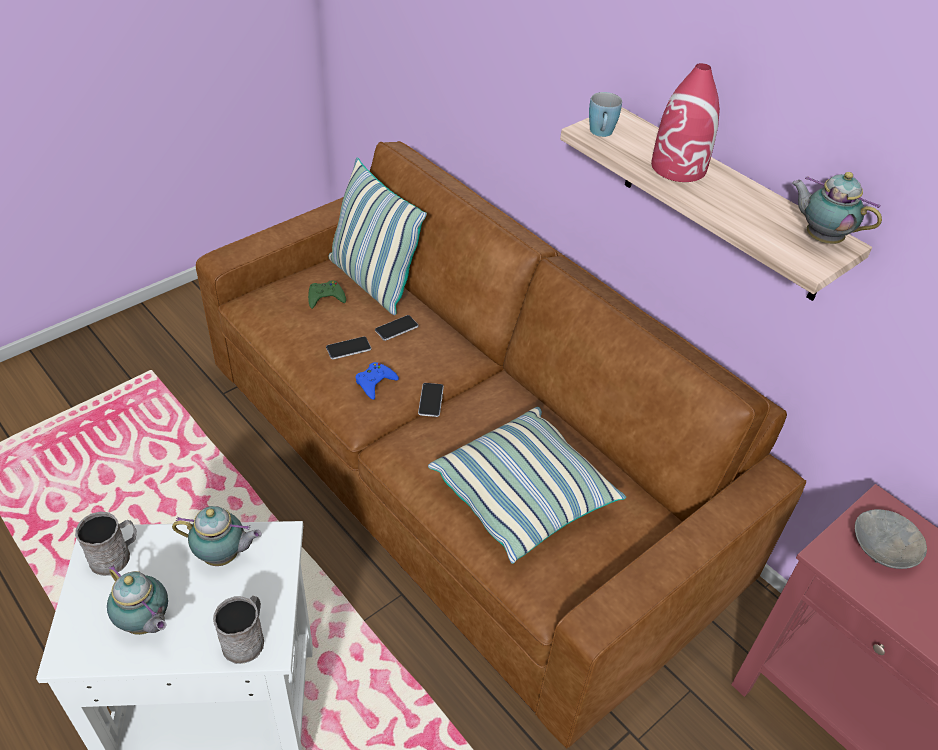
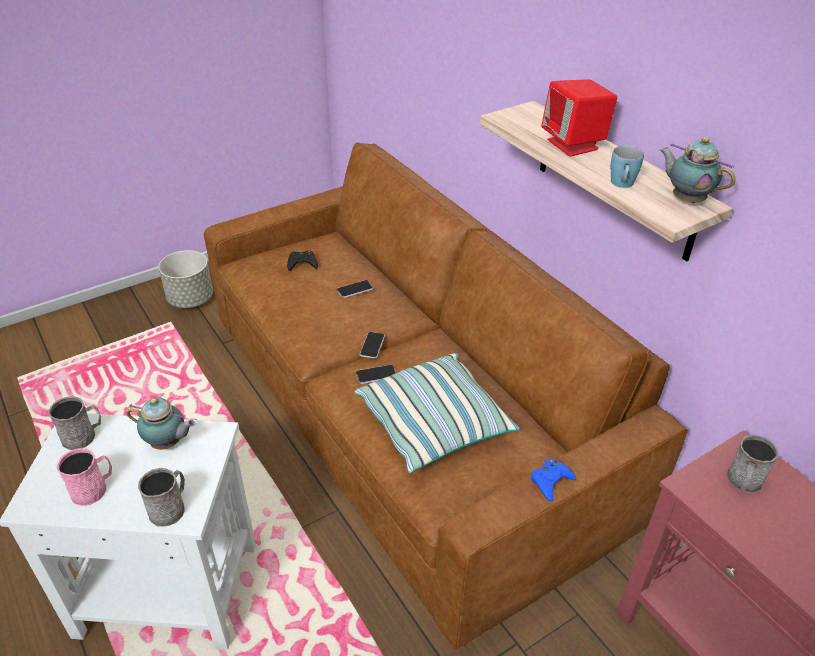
camera: 10 degrees right, 5 degrees down
teapot [107,564,168,635] -> pink mug [57,448,112,506]
green game controller [308,280,346,309] -> black game controller [287,250,318,271]
phone [326,336,371,360] -> phone moved to [356,365,396,384]
pillow [329,157,427,315] -> none
blue game controller [355,362,399,400] -> blue game controller moved to [531,458,576,502]
blue mug [589,92,622,137] -> blue mug moved to [611,146,644,188]
red vase [651,63,720,182] -> red speaker [541,79,617,157]
grey bowl [855,509,927,569] -> grey mug [727,435,779,493]
none -> grey planter [159,250,213,308]

